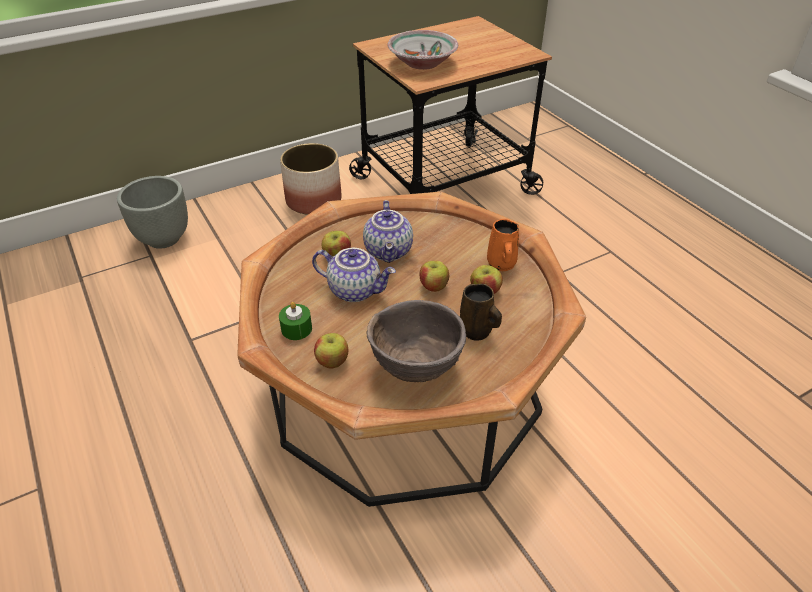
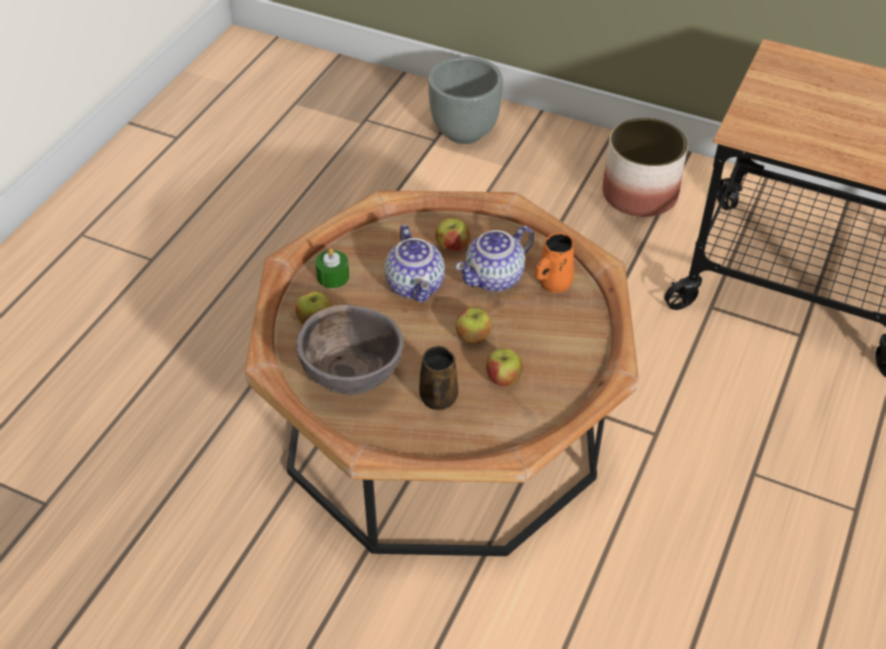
camera: 55 degrees right, 5 degrees up
bowl [387,30,458,70] -> none
orange mug [487,219,519,271] -> orange mug moved to [535,233,574,293]

